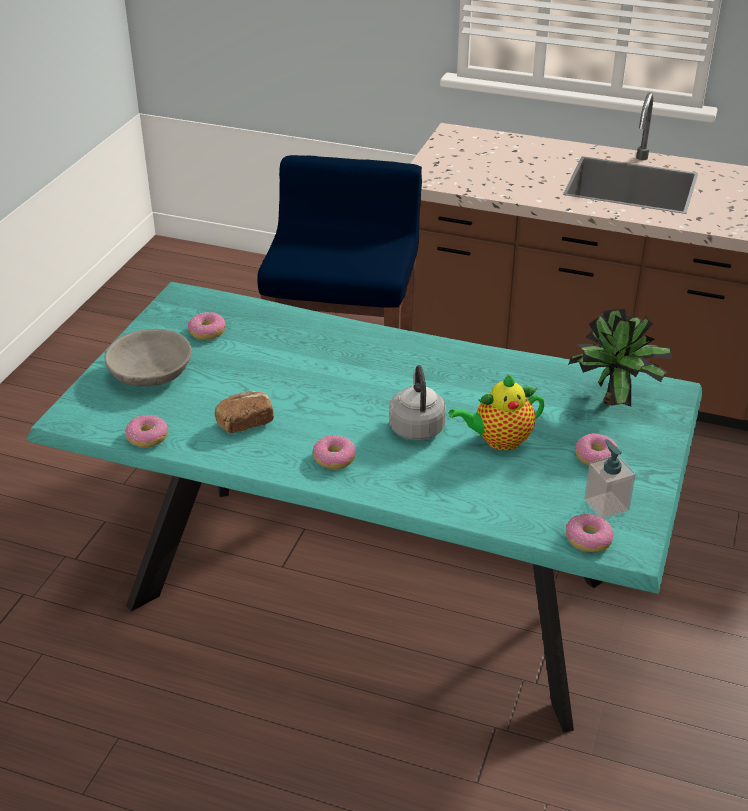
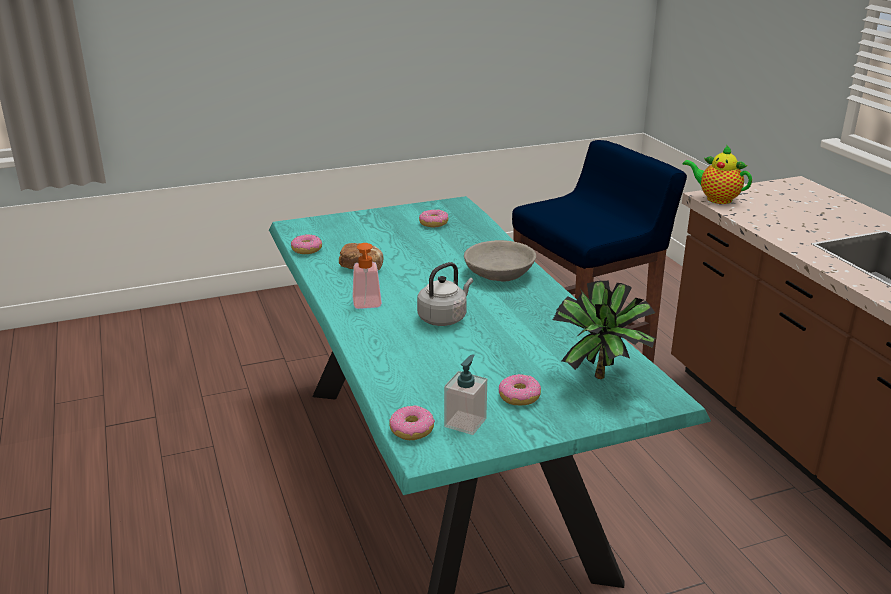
camera: 50 degrees right, 10 degrees down
grey bowl [104,329,192,386] -> grey bowl moved to [464,240,536,282]
donut [313,435,356,469] -> soap dispenser [352,243,382,309]
teapot [449,374,545,451] -> teapot moved to [683,144,752,204]

